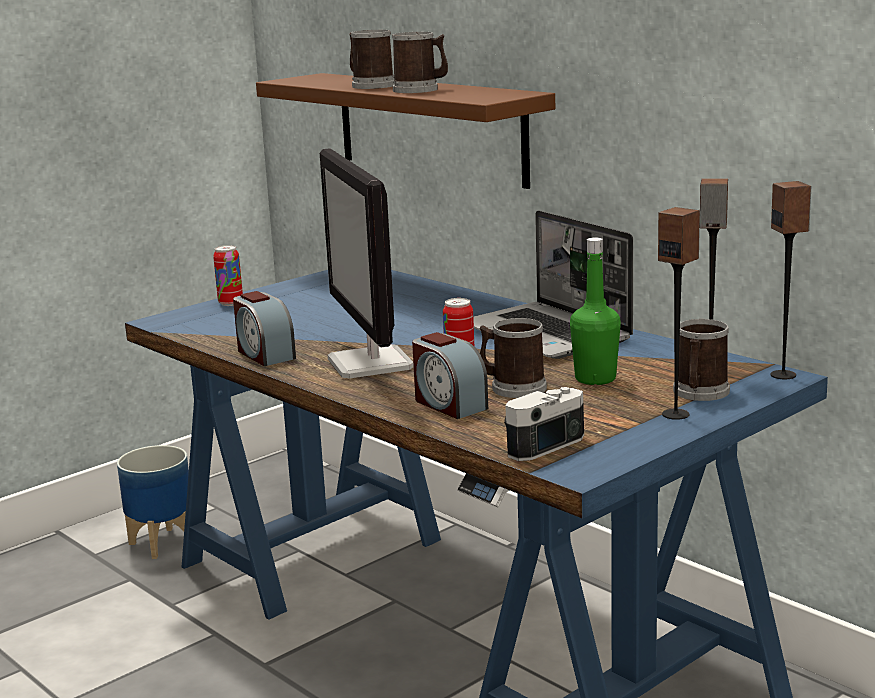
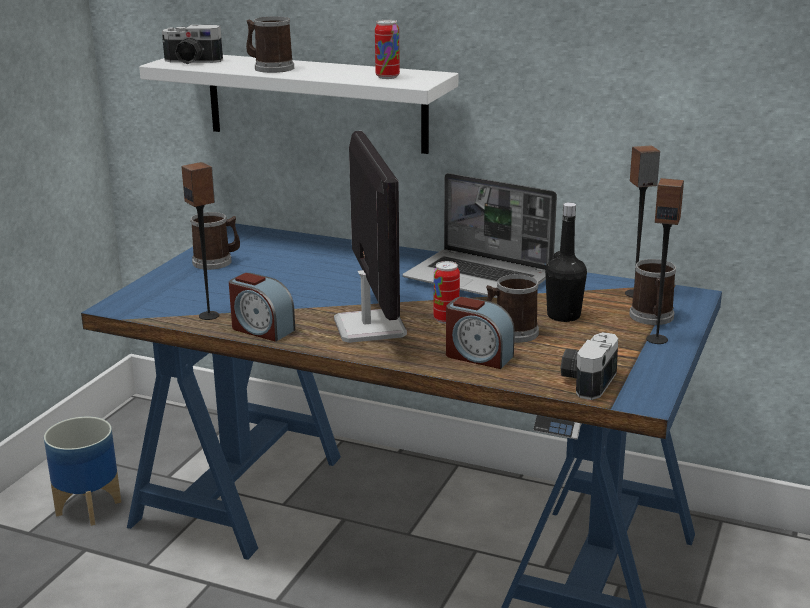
camera: 25 degrees left, 5 degrees up
can [213,245,243,306] -> can moved to [375,20,400,79]
brown shelf [256,73,555,189] -> white shelf [139,55,458,154]
monitor [320,148,414,379] -> monitor turned 150 degrees counterclockwise [334,131,407,343]
mug [392,32,448,93] -> mug moved to [190,212,240,270]
green bottle [570,237,621,385] -> black bottle [545,202,587,322]
speaker [770,181,811,379] -> speaker moved to [181,162,219,320]
none -> camera [162,25,223,64]

